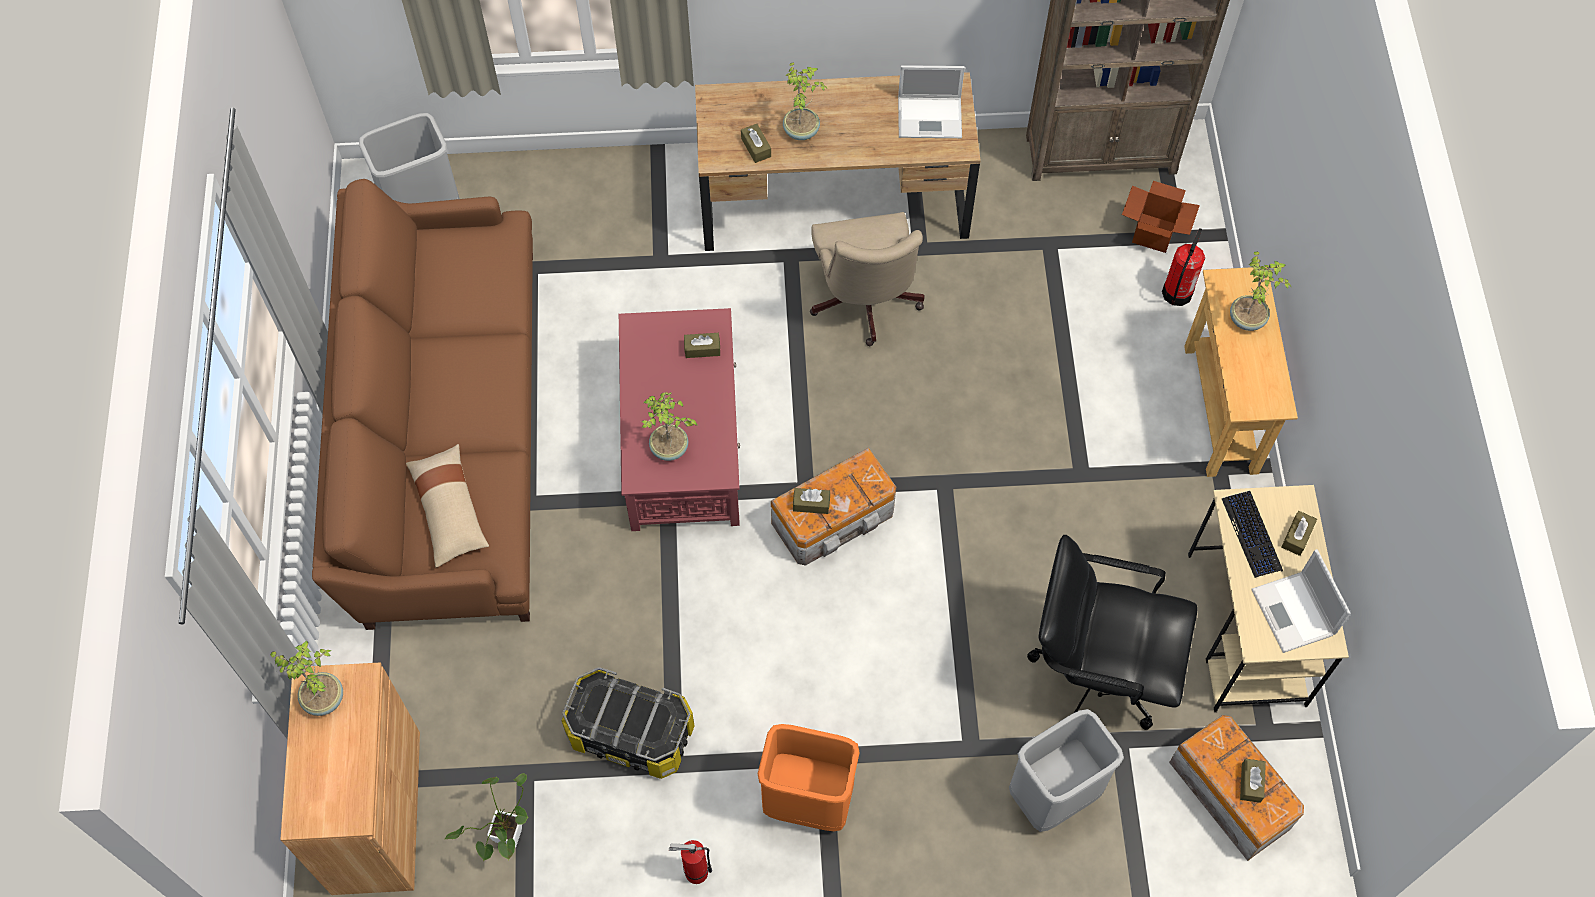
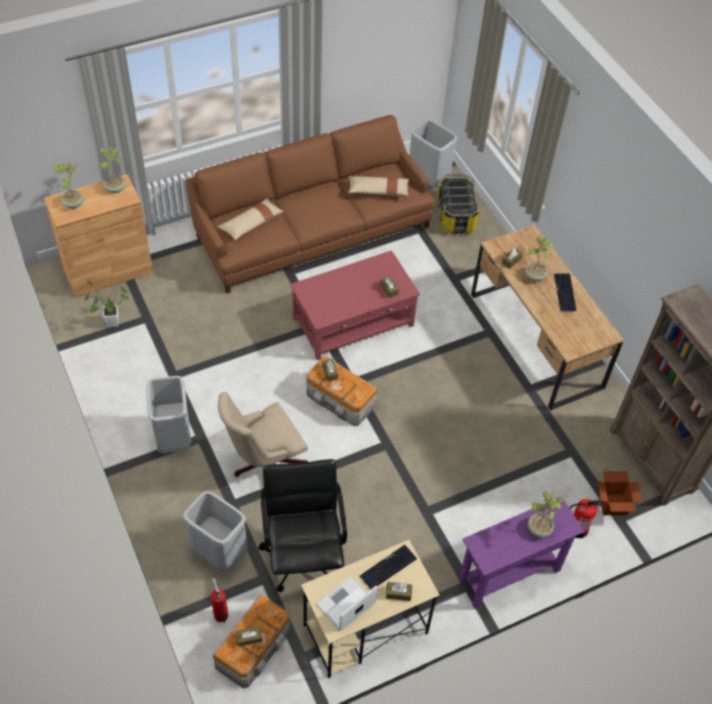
camera: 65 degrees right, 10 degrees down
storage box [562,667,694,779] -> storage box moved to [437,174,479,234]
potted plant [641,392,697,461] -> potted plant moved to [53,163,84,209]
fire extinguisher [669,840,712,884] -> fire extinguisher moved to [211,578,228,623]
orange trash can [758,724,860,831] -> grey trash can [146,376,191,453]
beige office chair [810,212,924,346] -> beige office chair moved to [218,392,308,477]
laptop [898,65,965,138] -> none
beige console table [1184,267,1298,477] -> purple console table [459,496,585,609]
none -> beige pillow [348,176,409,196]
none -> keyboard [554,273,576,311]

